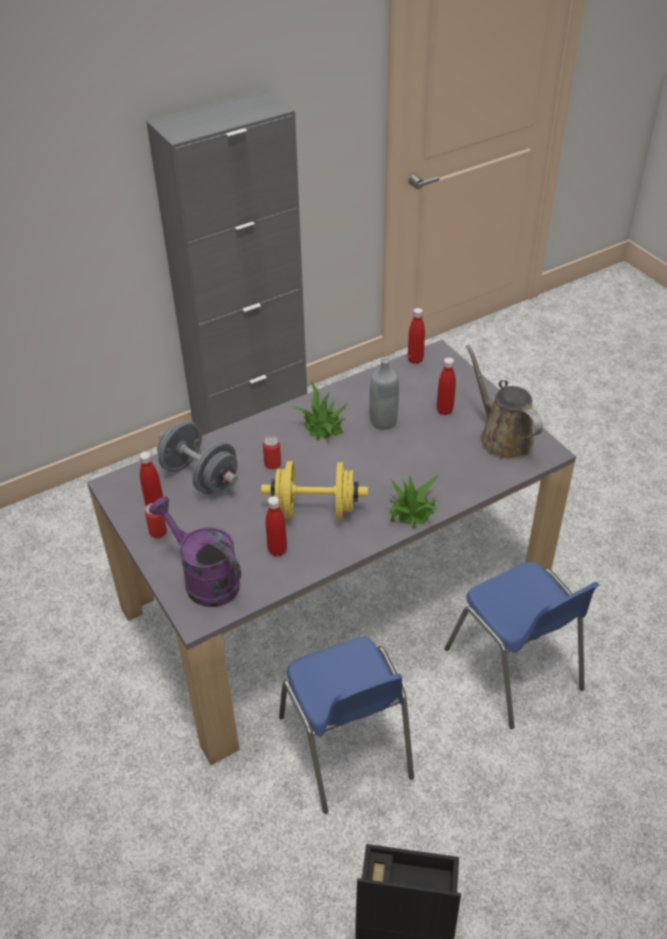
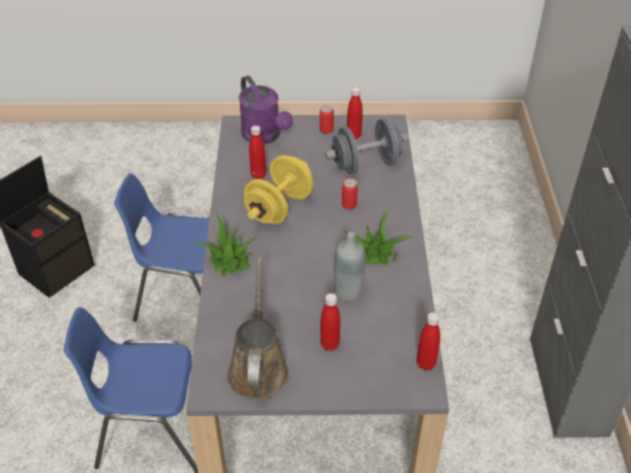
camera: 120 degrees right, 0 degrees up
purple watering can [149,497,241,607] -> purple watering can turned 75 degrees clockwise [239,76,293,144]
brown watering can [466,344,543,459] -> brown watering can turned 90 degrees counterclockwise [227,257,289,400]

